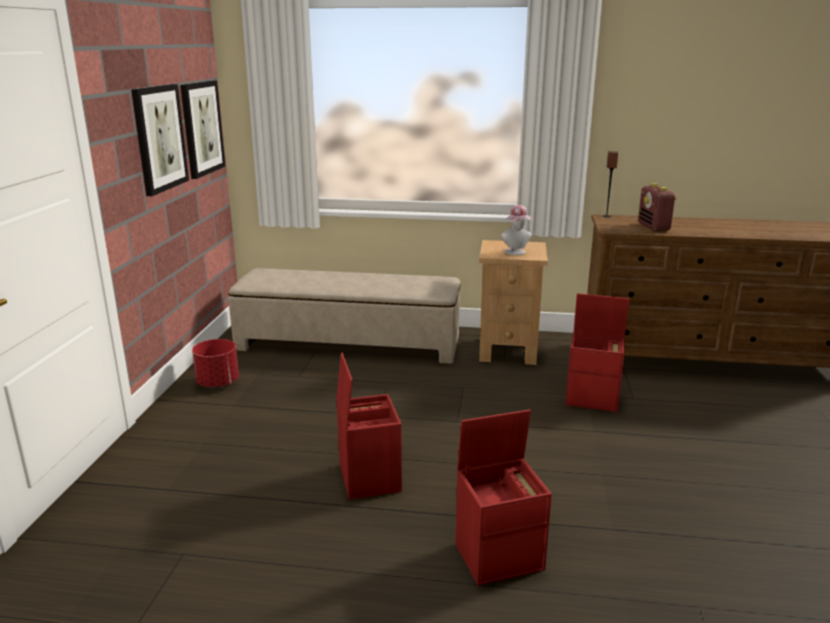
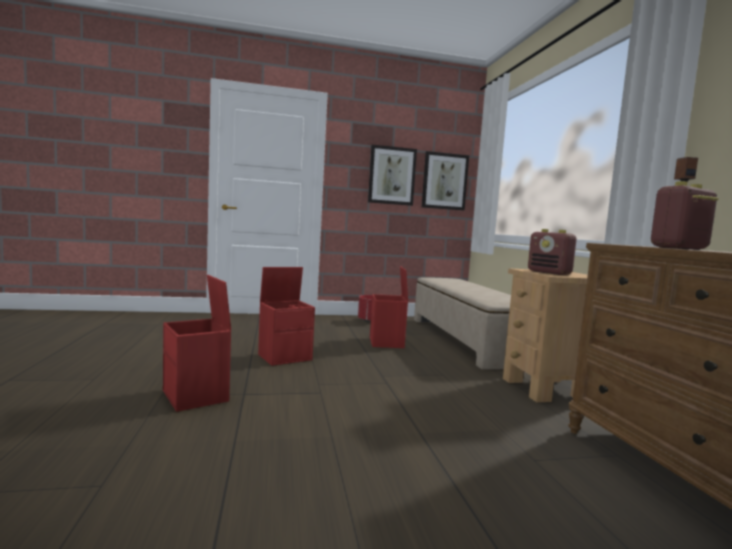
camera: 70 degrees right, 15 degrees down
hat [501,205,532,255] -> radio [528,229,576,275]
red storage box [565,293,630,412] -> red storage box moved to [370,266,408,348]

